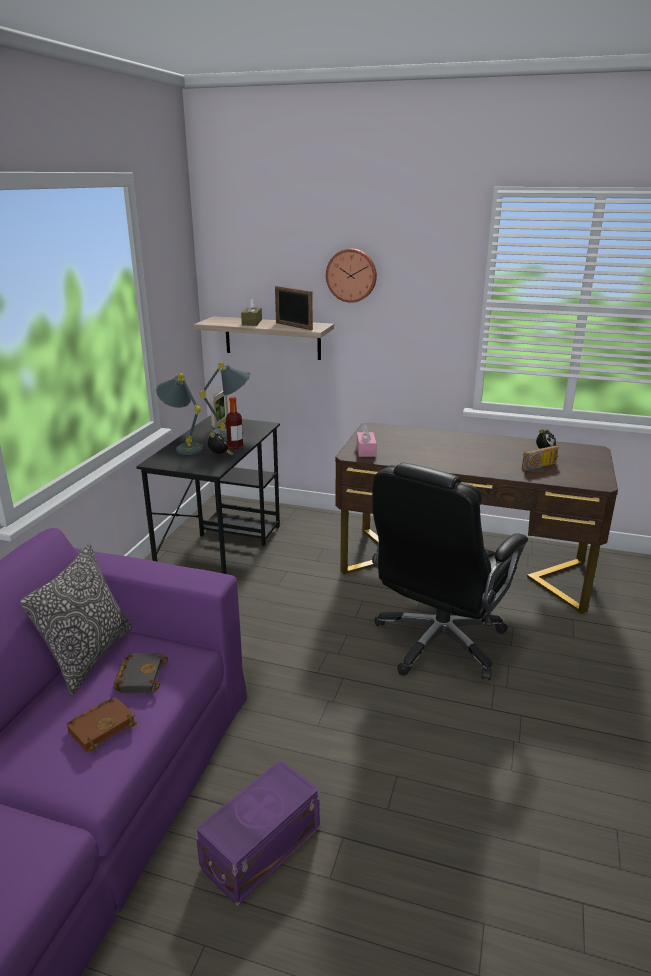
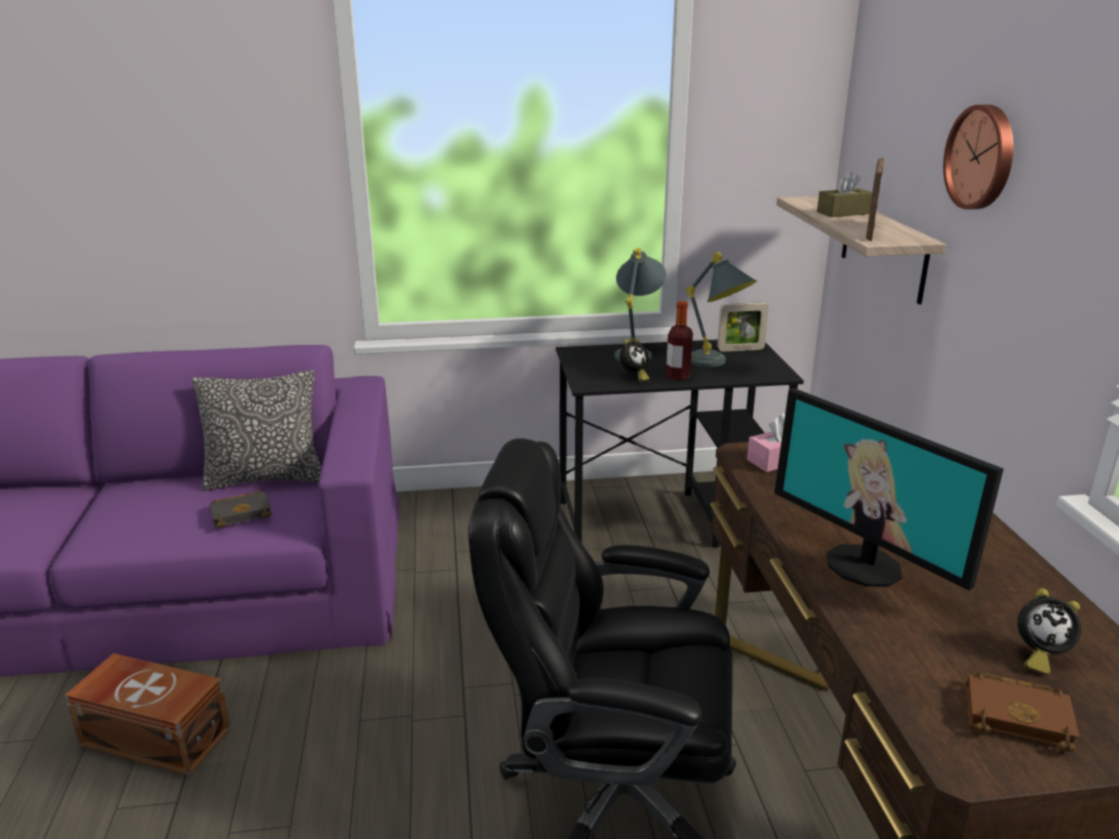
camera: 65 degrees right, 0 degrees up
brown book [67,698,137,752] -> brown book moved to [966,672,1079,752]
purple storage box [195,759,320,906] -> brown storage box [65,653,231,776]
radio [522,445,558,472] -> none
none -> monitor [774,388,1004,590]

